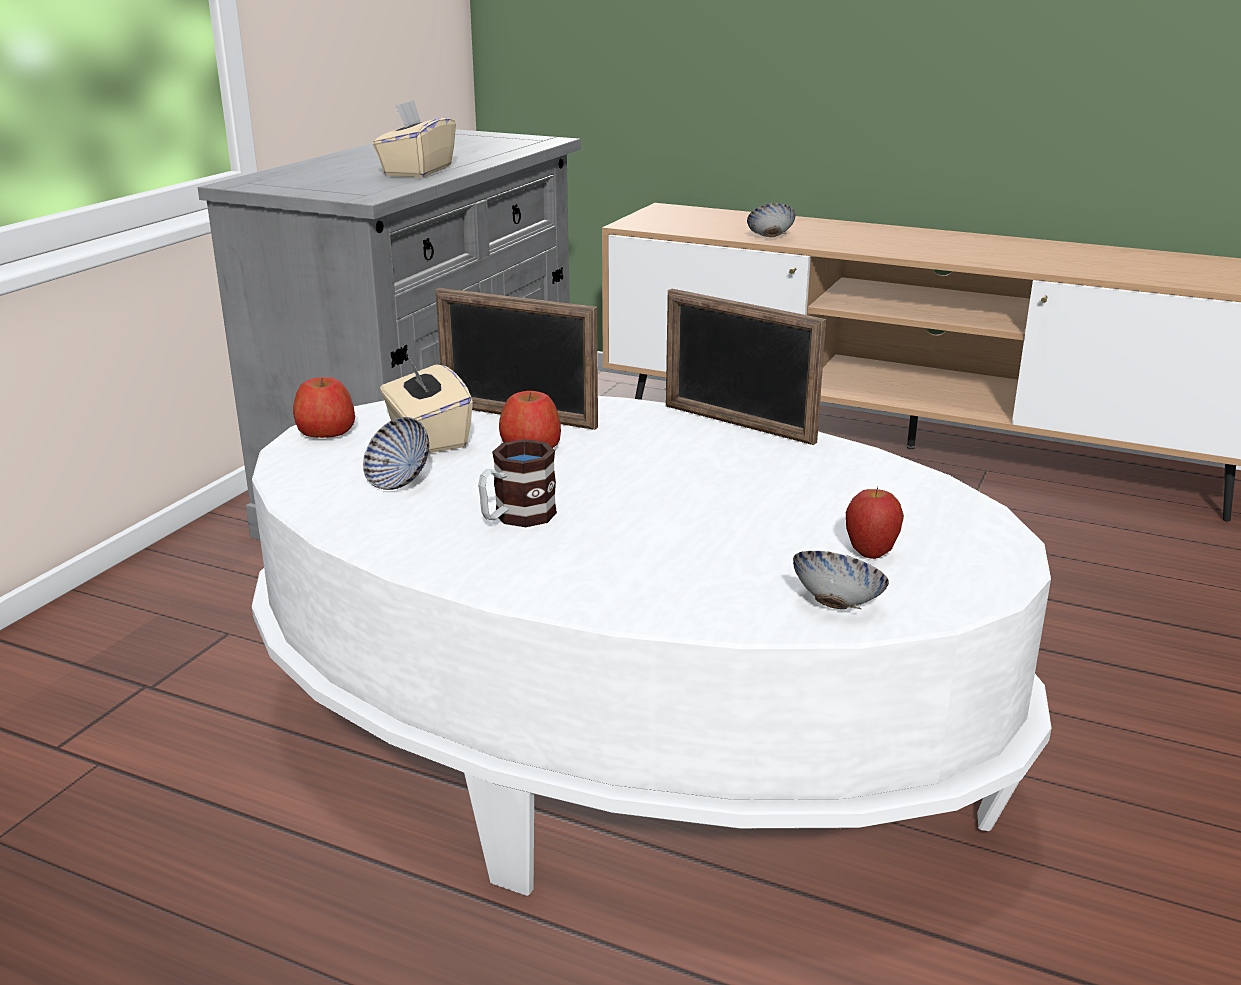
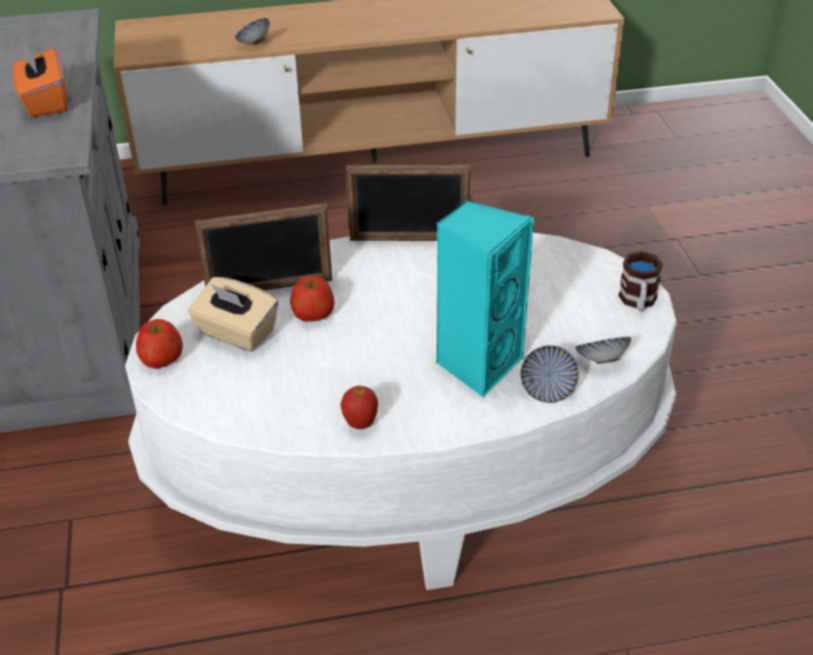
camera: 35 degrees left, 15 degrees up
bowl [363,417,429,490] -> bowl moved to [520,345,579,403]
beige tissue box [373,100,456,178] -> orange tissue box [13,43,67,117]
mug [478,439,557,527] -> mug moved to [618,251,663,311]
apple [846,487,904,559] -> apple moved to [340,386,378,429]
none -> turquoise speaker [436,200,534,397]

